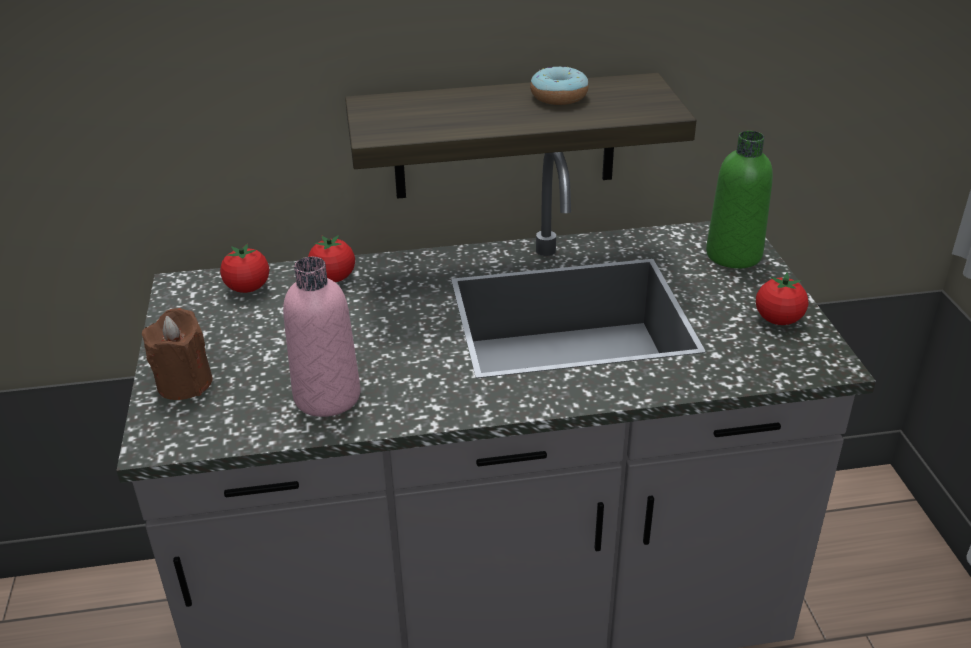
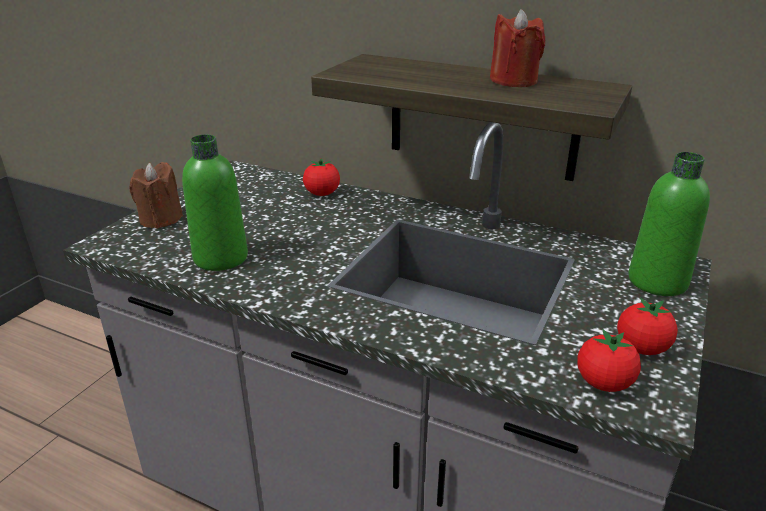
camera: 35 degrees right, 5 degrees down
tomato [220,243,269,293] -> tomato moved to [577,329,641,392]
pink bottle [283,257,361,417] -> green bottle [182,135,248,271]
donut [530,66,588,105] -> red candle [490,9,545,87]

